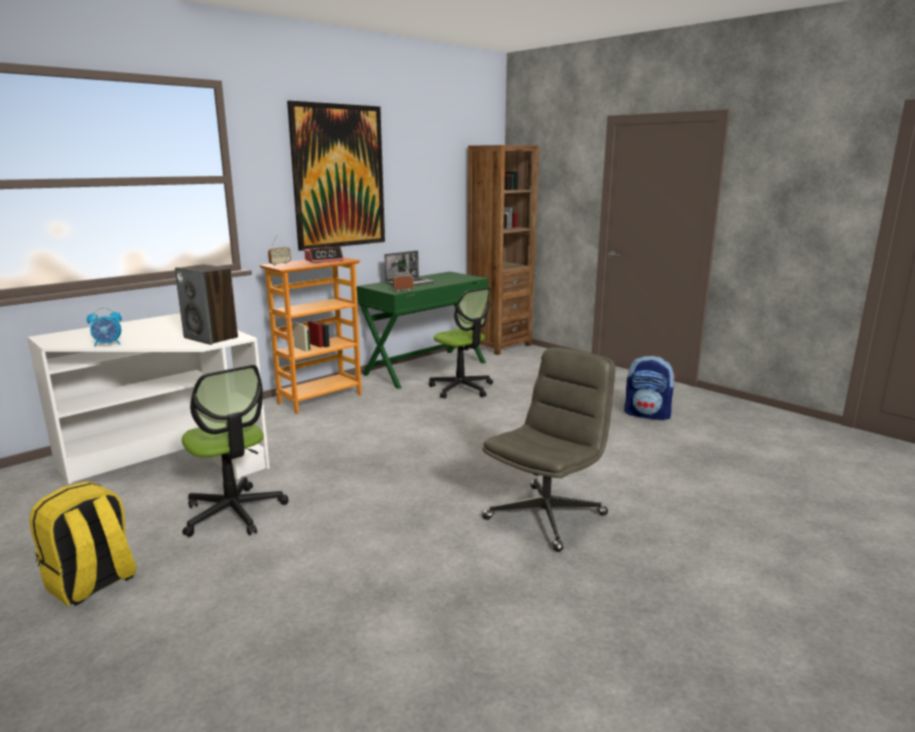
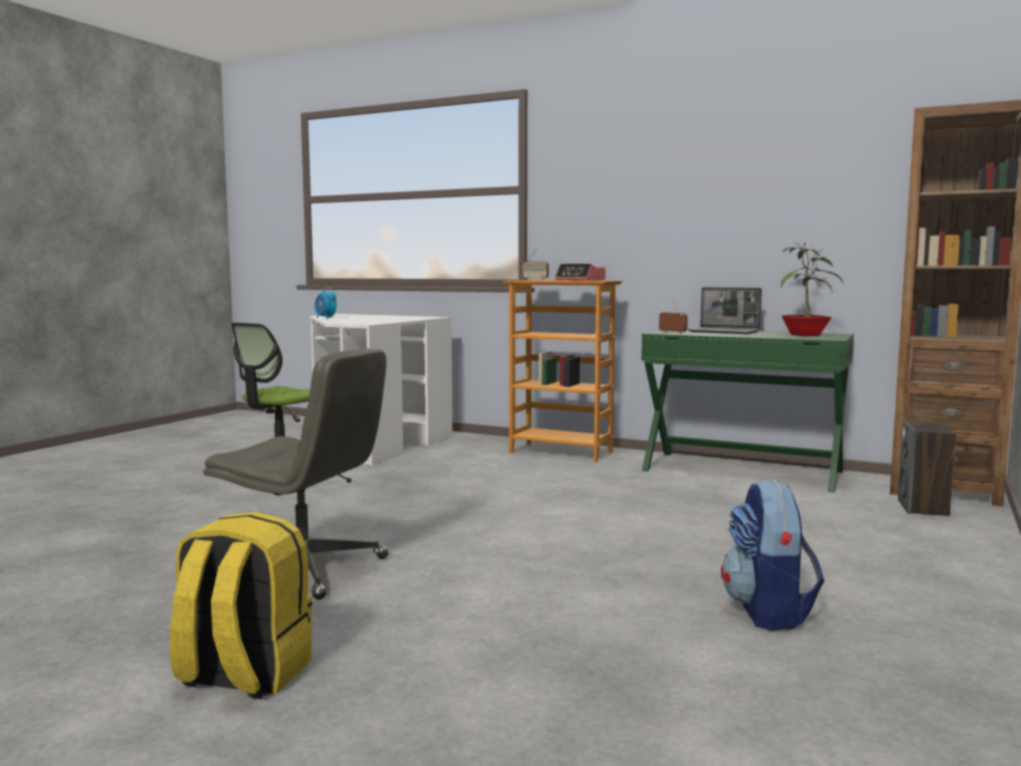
camera: 70 degrees right, 10 degrees down
yellow backpack [29,481,137,606] -> yellow backpack moved to [170,512,312,699]
speaker [175,264,238,345] -> speaker moved to [898,421,956,516]
picture [287,101,385,251] -> none
office chair [429,287,493,399] -> none
none -> potted plant [781,243,844,336]

